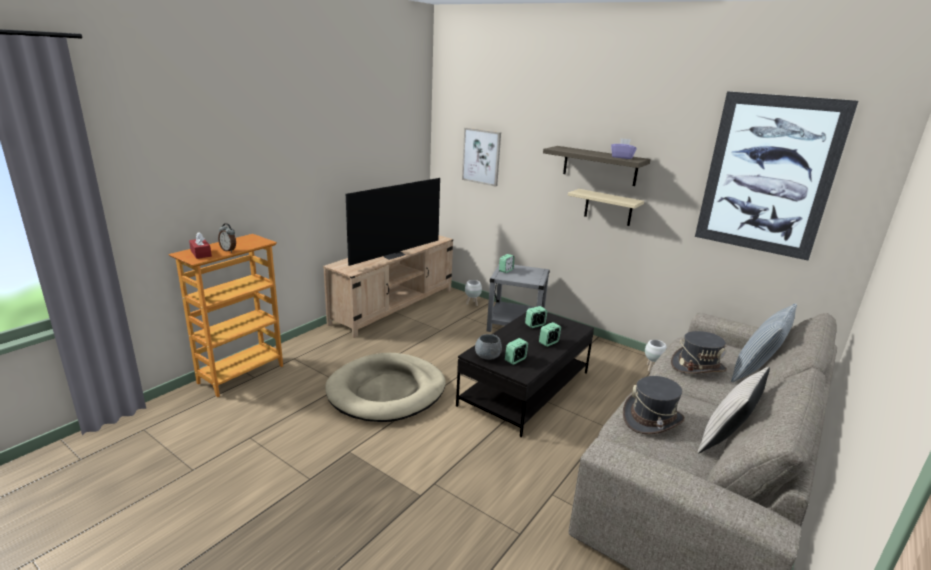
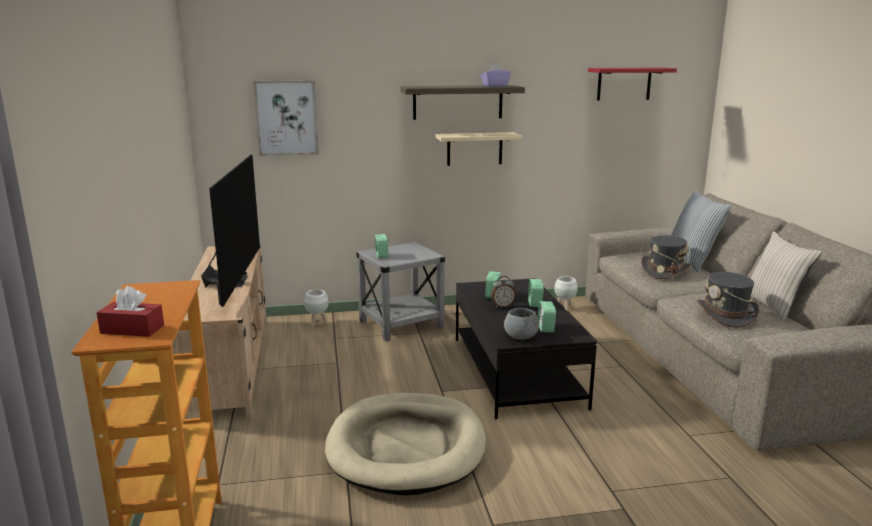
camera: 45 degrees left, 5 degrees down
alarm clock [218,223,236,253] -> alarm clock moved to [491,276,516,308]
picture [695,91,858,261] -> red shelf [588,68,677,100]

